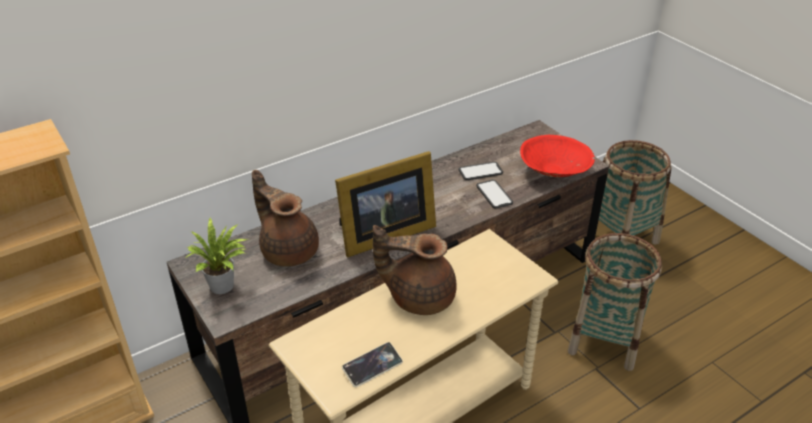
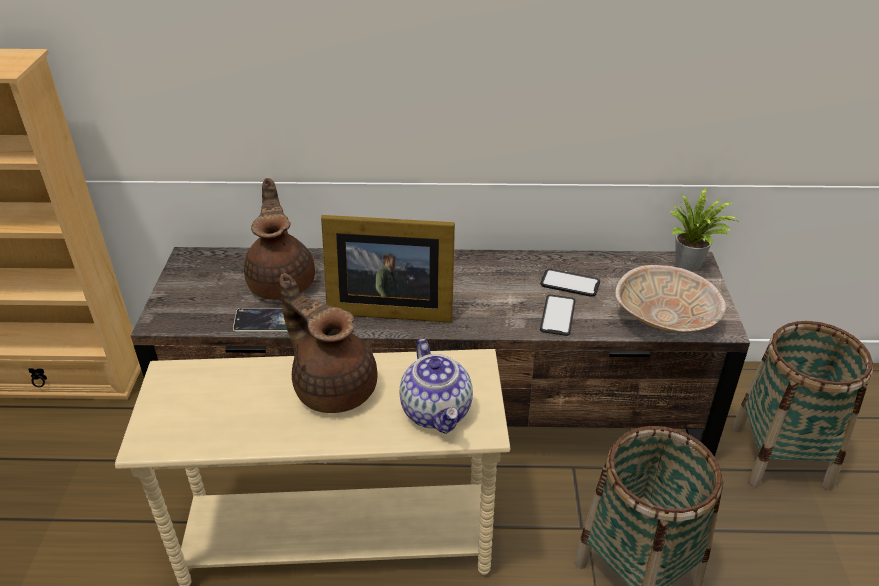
camera: 35 degrees right, 0 degrees up
potted plant [185,218,247,294] -> potted plant moved to [669,187,741,271]
phone [342,342,403,387] -> phone moved to [233,308,288,332]
red bowl [520,135,595,177] -> beige bowl [615,265,726,332]
none -> teapot [400,339,473,434]

